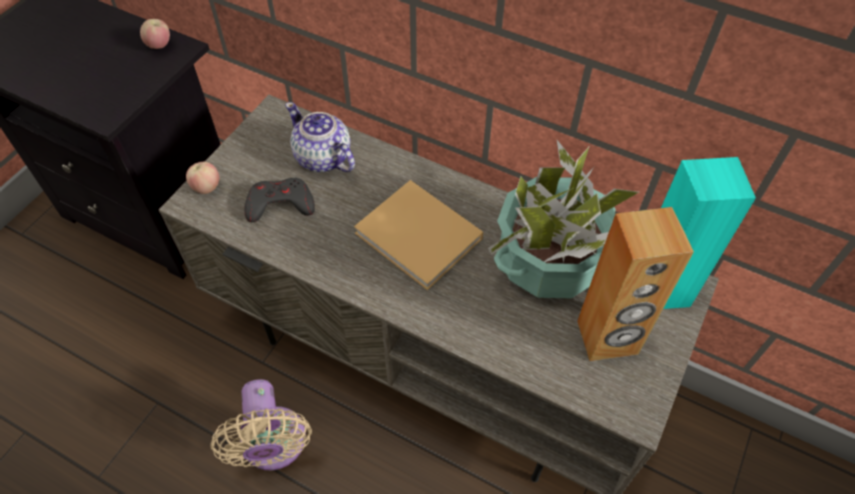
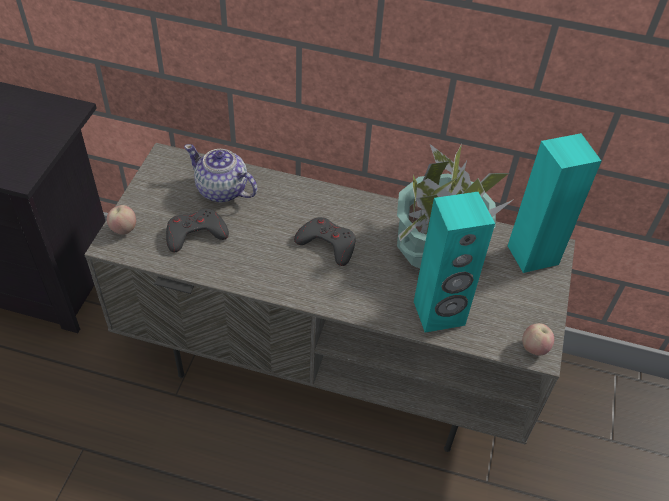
camera: 15 degrees left, 5 degrees down
apple [140,19,170,49] -> apple moved to [522,323,554,356]
beige fan [210,379,312,470] -> none
beige book [354,180,483,291] -> grey game controller [294,217,356,266]
brown speaker [577,207,694,361] -> none
none -> turquoise speaker [414,192,495,333]

